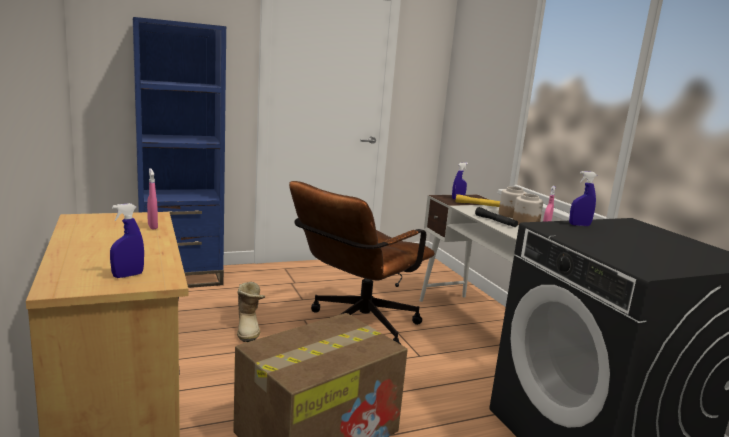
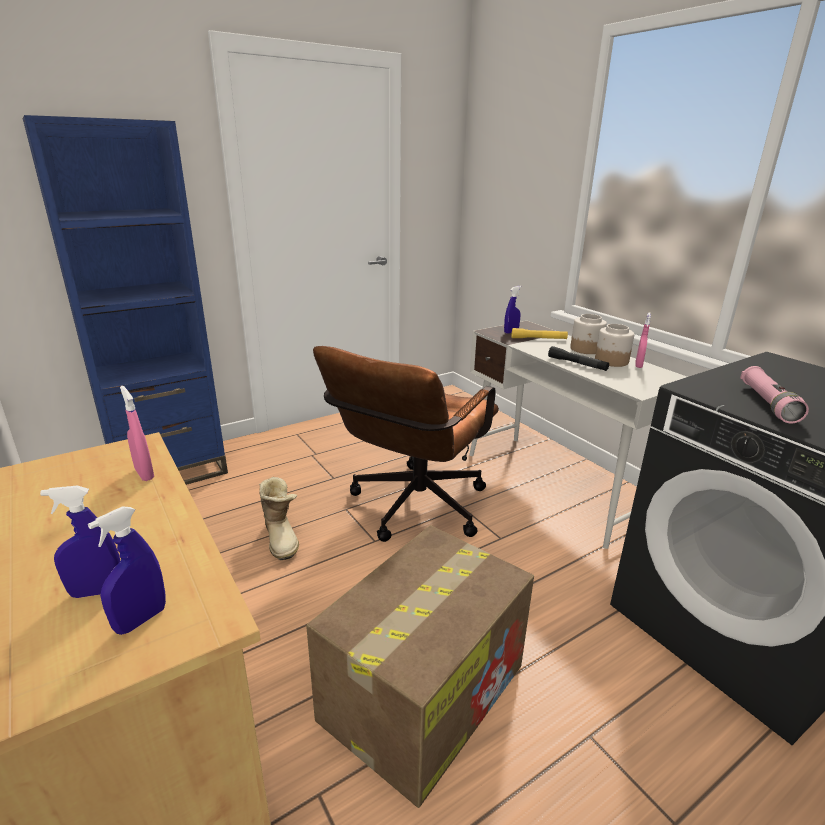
camera: 10 degrees left, 10 degrees up
blue spray bottle [569,171,597,226] -> blue spray bottle moved to [40,485,120,598]
none -> pink flashlight [740,366,809,424]

